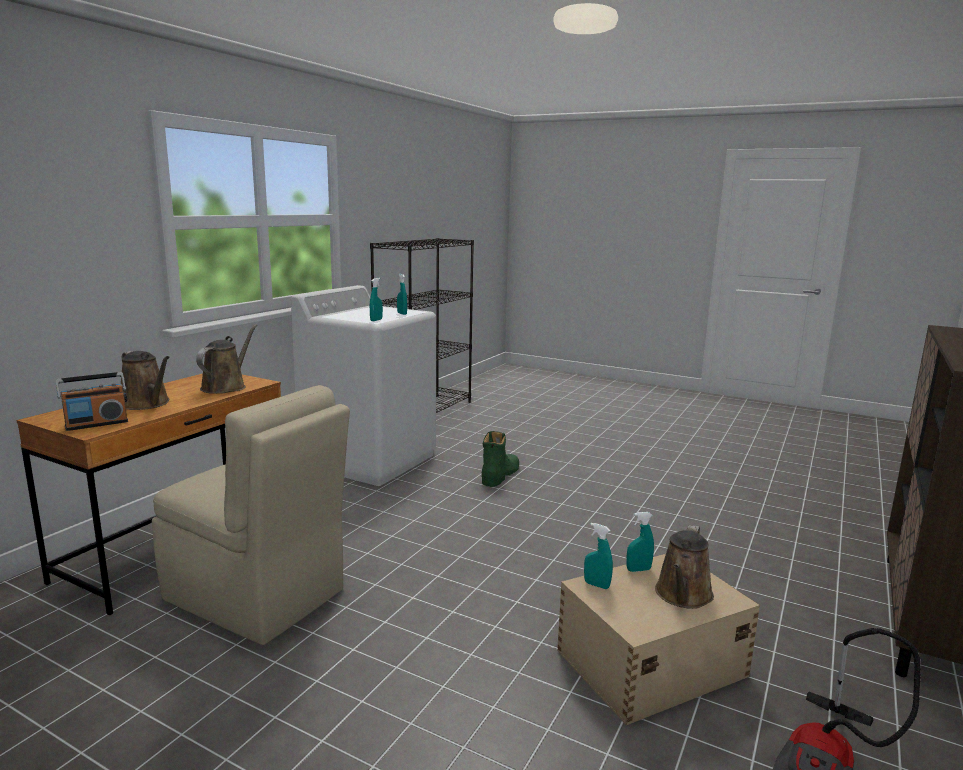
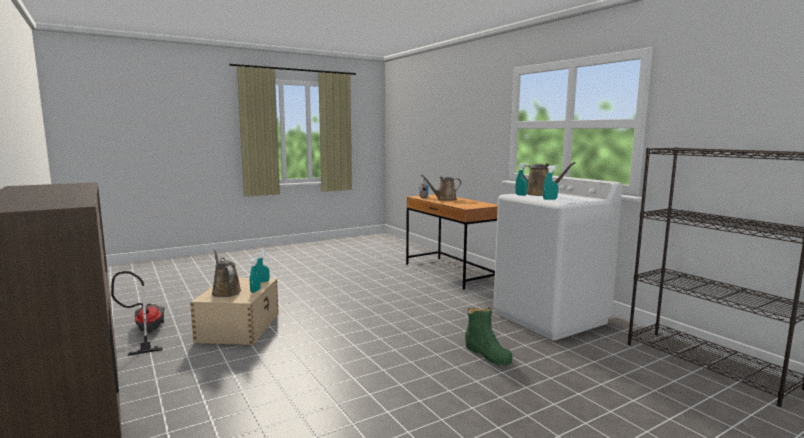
camera: 120 degrees right, 5 degrees down
beige chair [152,385,350,645] -> none
brown watering can [196,324,257,394] -> brown watering can moved to [523,162,576,196]

